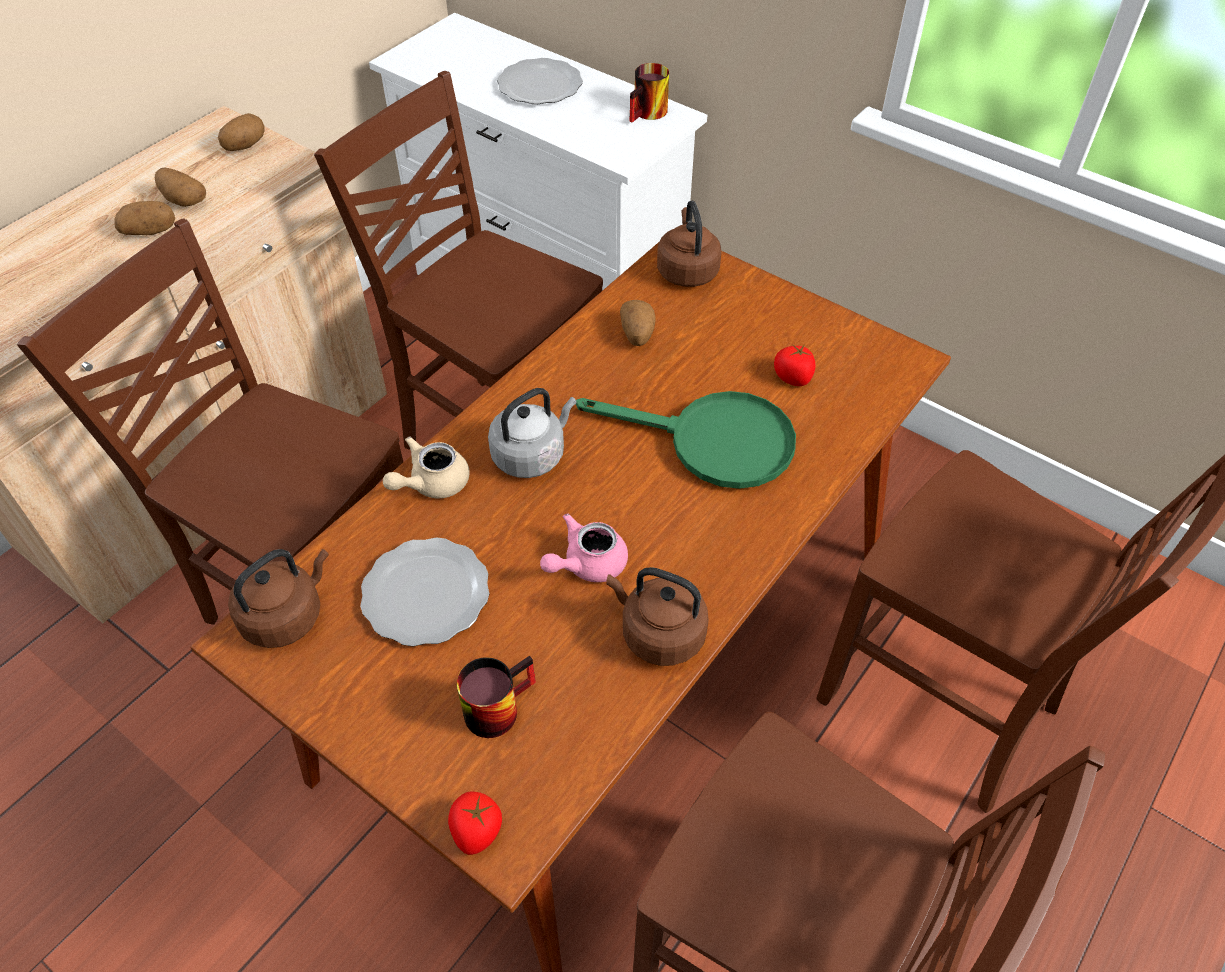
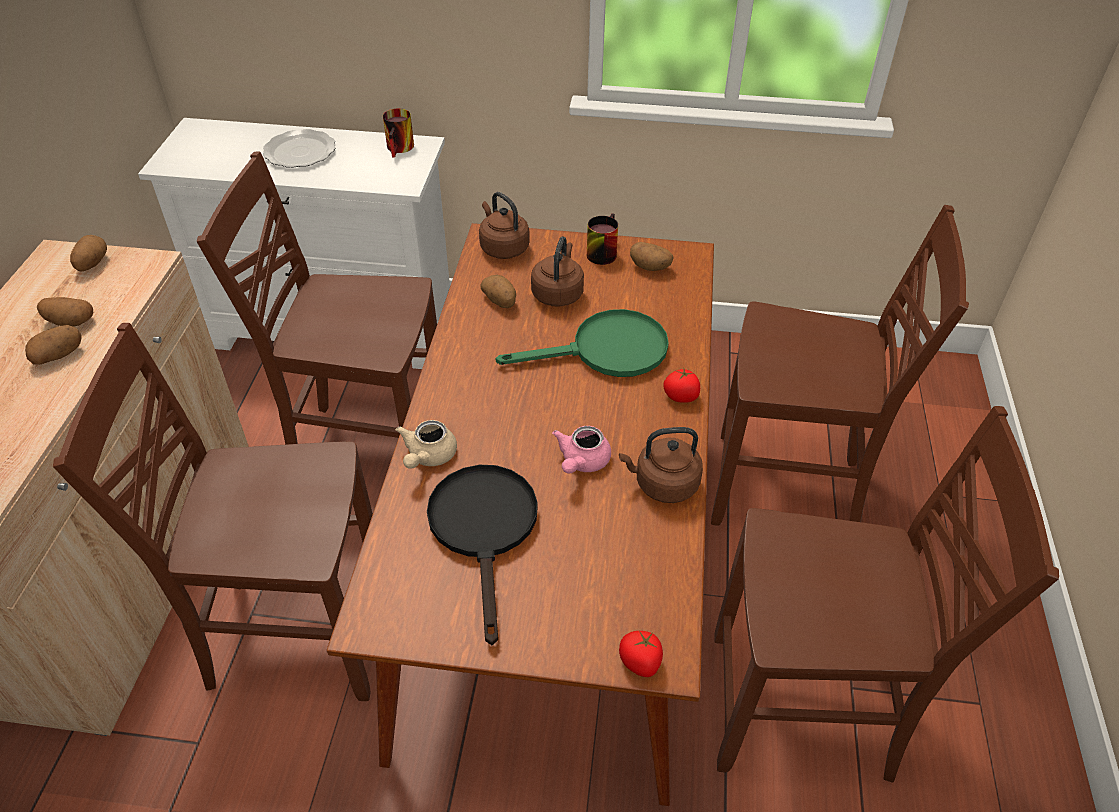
camera: 30 degrees left, 5 degrees down
brown kettle [228,549,329,648] -> brown kettle moved to [531,236,584,307]
plate [360,537,489,646] -> black frying pan [427,465,538,645]
mug [457,656,536,738] -> mug moved to [587,213,618,265]
grey kettle [488,388,577,478] -> none
tomato [774,344,815,386] -> tomato moved to [663,367,700,403]
none -> potato [630,242,674,271]

